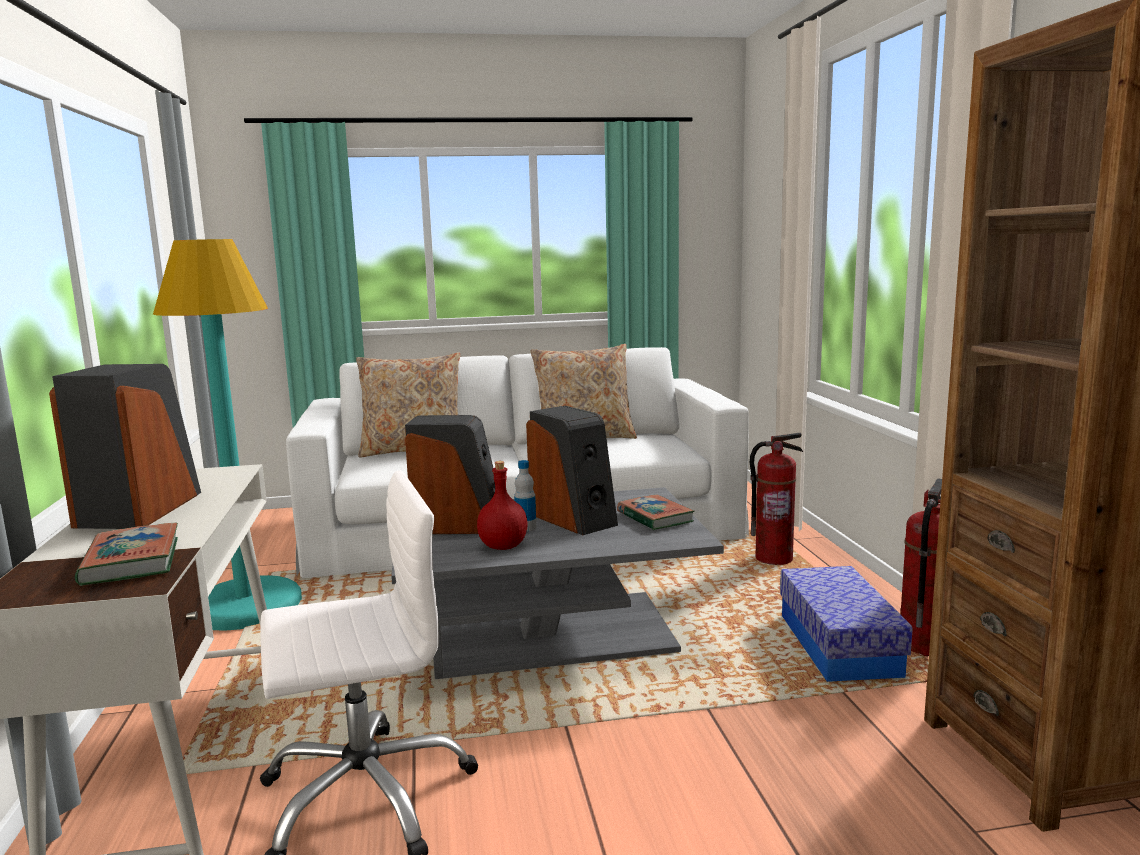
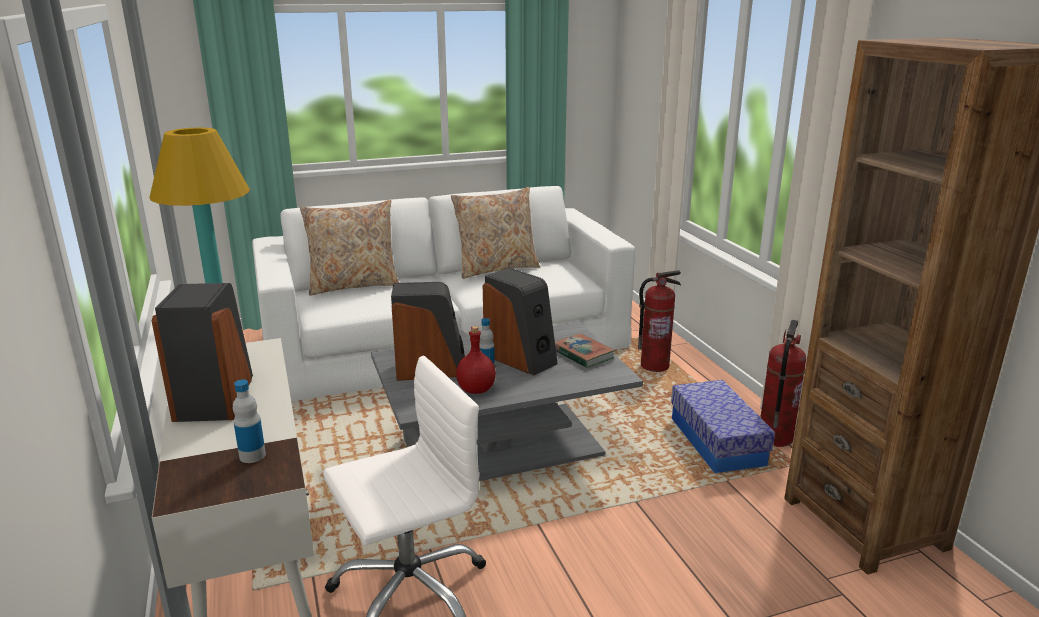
camera: 10 degrees left, 10 degrees up
book [75,523,178,586] -> bottle [233,379,266,463]

